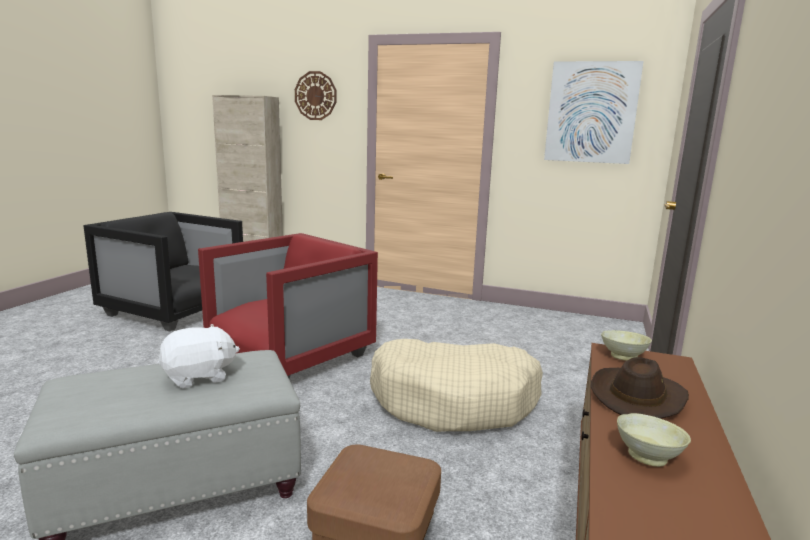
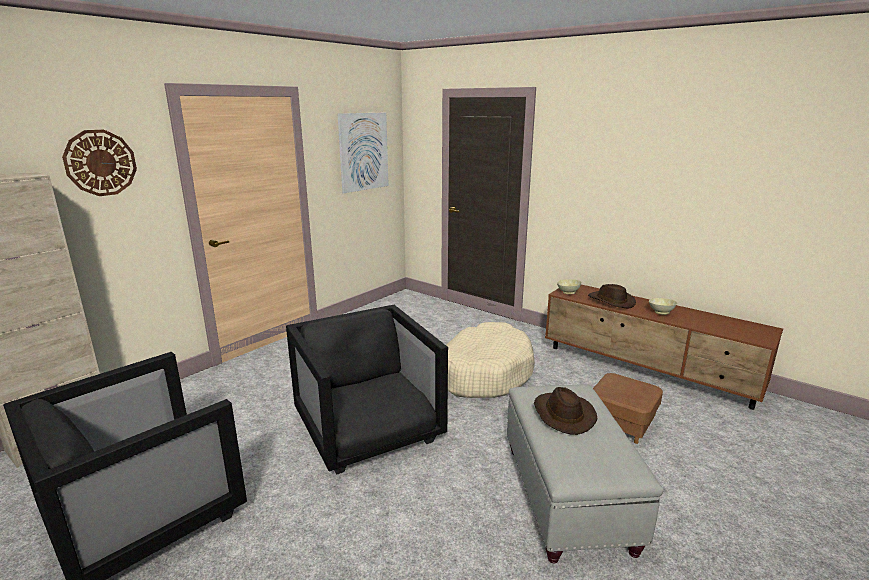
camera: 70 degrees left, 5 degrees up
white plush toy [158,324,240,389] -> brown hat [534,387,598,435]
red armchair [198,233,378,378] -> black armchair [286,305,448,475]

